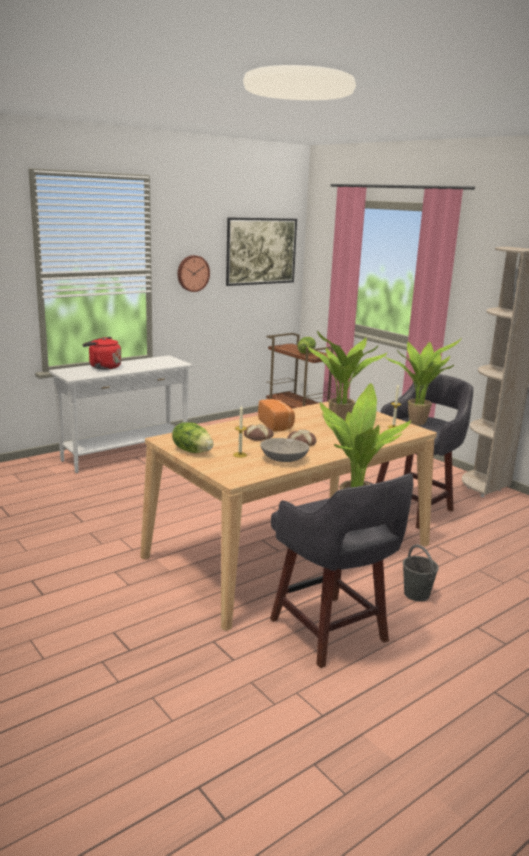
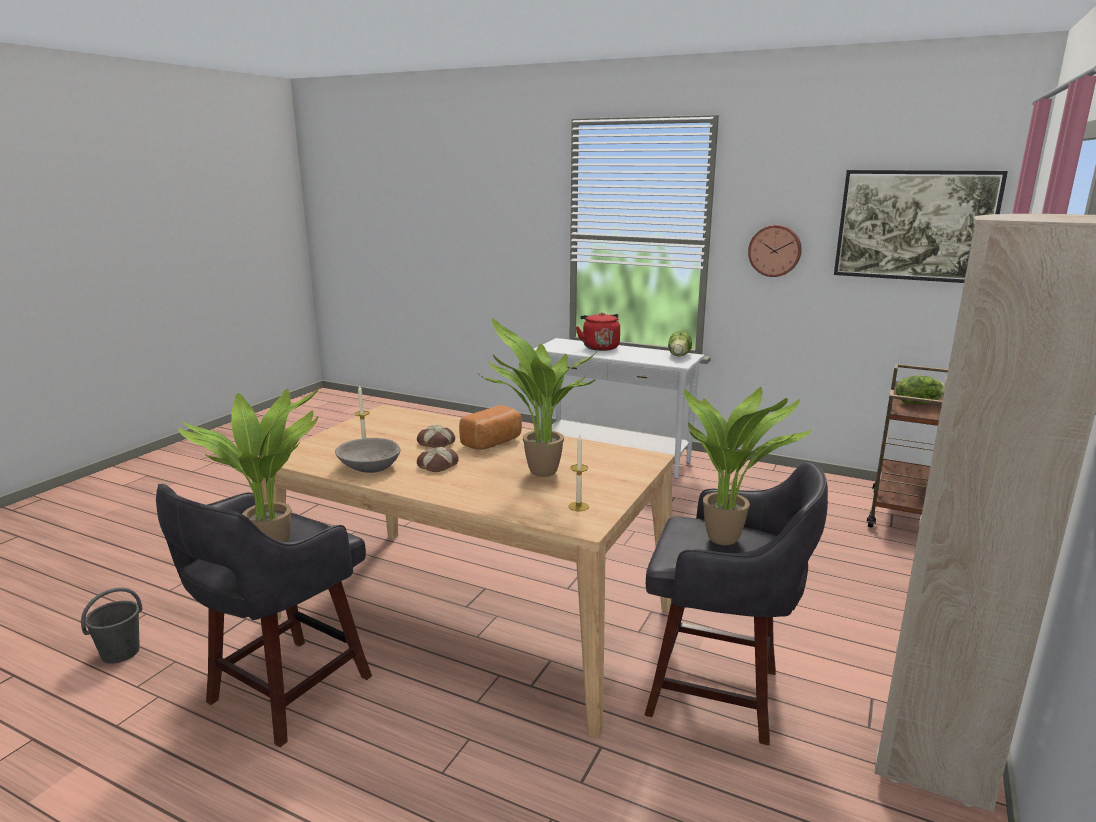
camera: 65 degrees right, 0 degrees up
lettuce [172,422,213,453] -> lettuce moved to [668,331,692,356]
grey bucket [403,544,439,601] -> grey bucket moved to [81,587,142,664]

